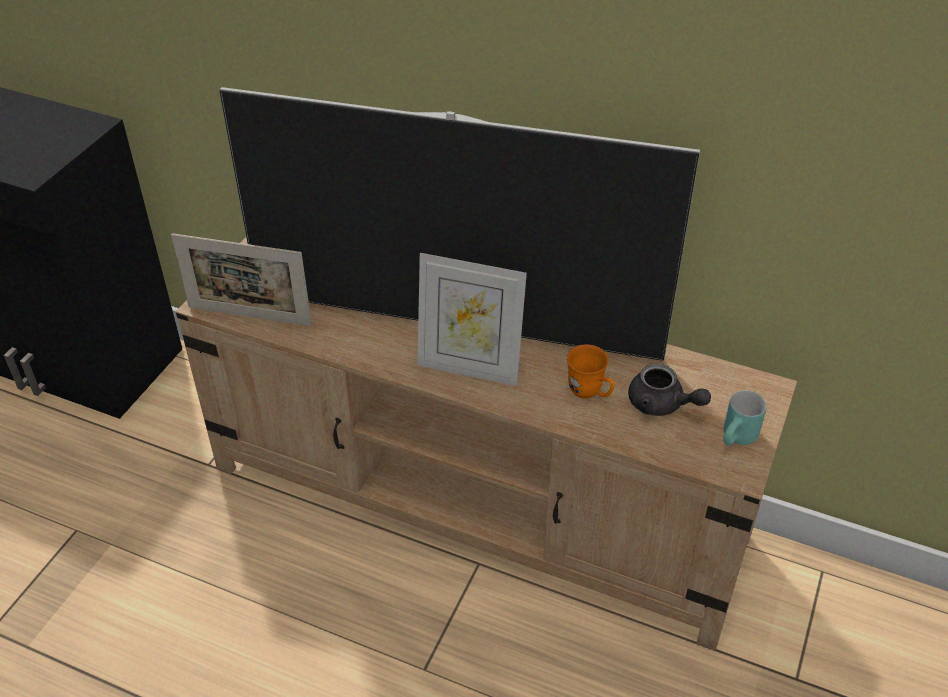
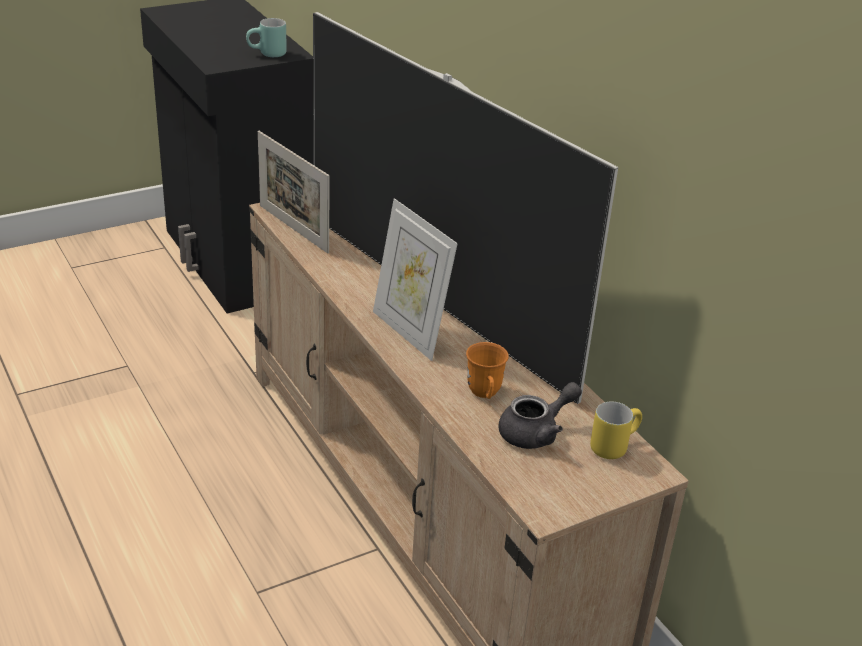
camera: 35 degrees right, 10 degrees down
grey teapot [628,364,711,416] -> grey teapot turned 105 degrees counterclockwise [498,382,582,449]
turquoise mug [723,390,767,446] -> turquoise mug moved to [246,18,287,57]
none -> yellow mug [590,401,642,459]

